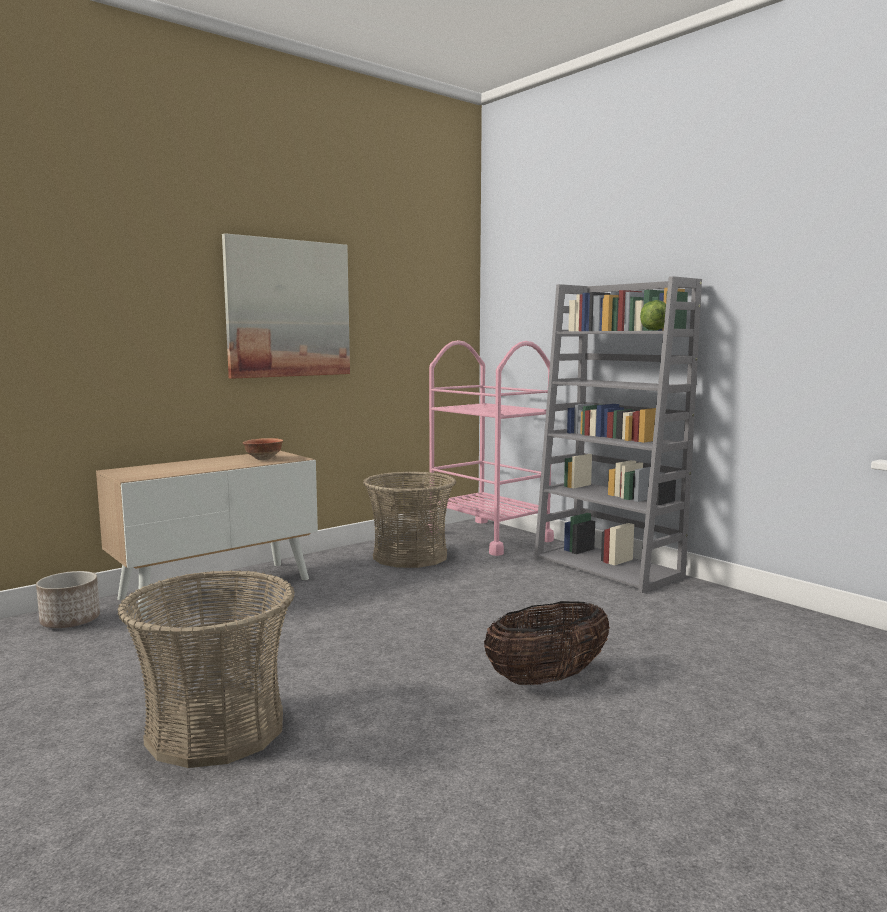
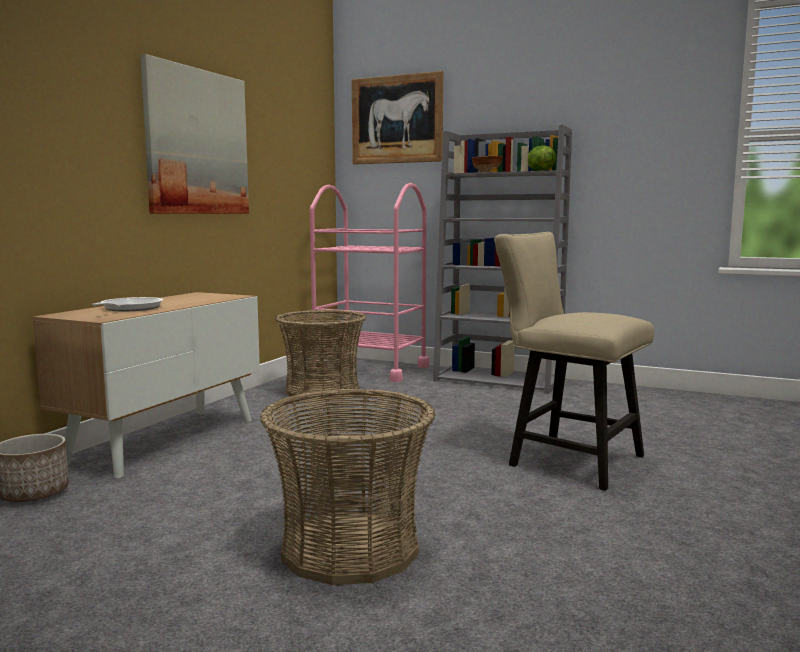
camera: 25 degrees left, 0 degrees up
bowl [243,438,283,460] -> bowl moved to [471,156,503,172]
basket [484,601,610,685] -> beige chair [494,232,654,491]
none -> frying pan [92,297,163,311]
none -> picture [352,71,443,165]

